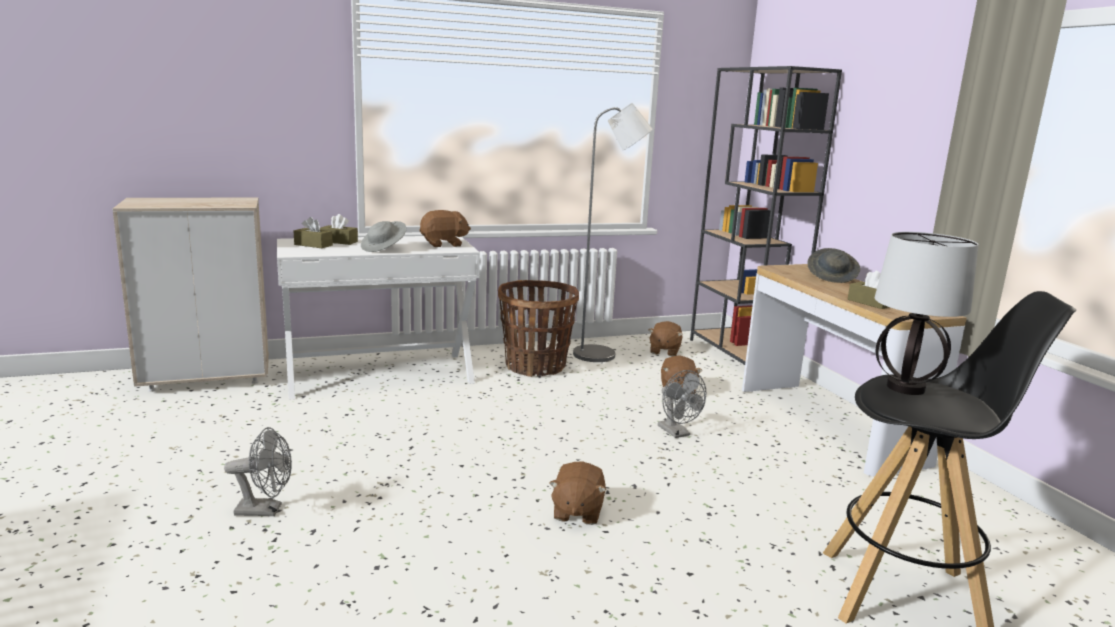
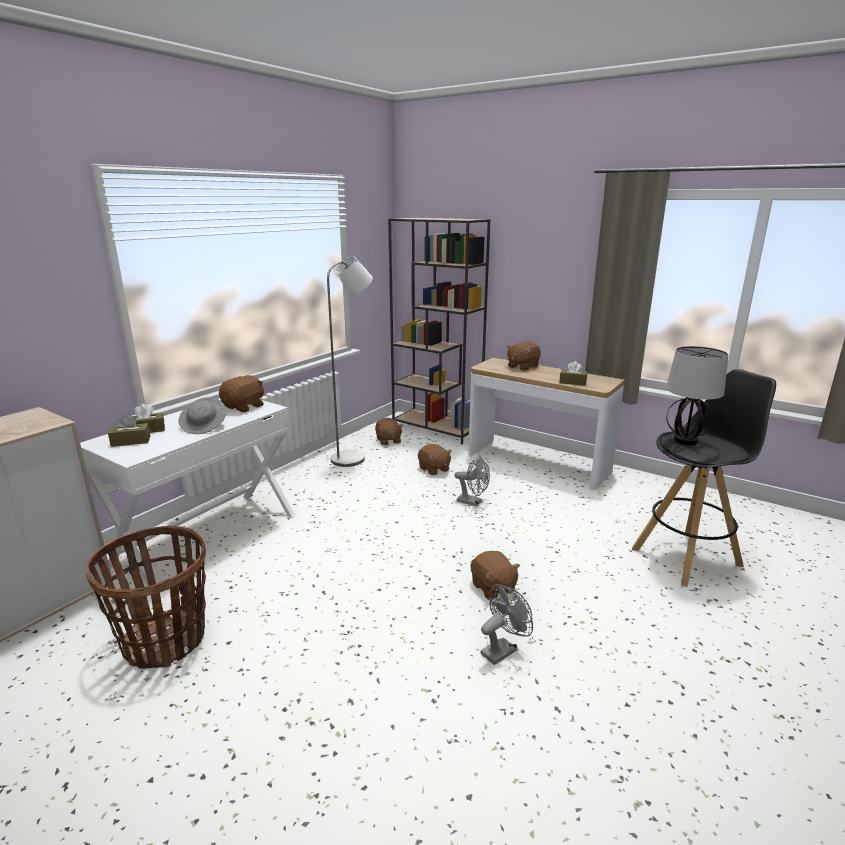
camera: 35 degrees left, 5 degrees up
grey fan [224,427,292,516] -> grey fan moved to [481,584,533,665]
basket [498,280,579,377] -> basket moved to [86,526,206,669]
grey hat [807,248,860,283] -> brown plush toy [507,341,541,371]

